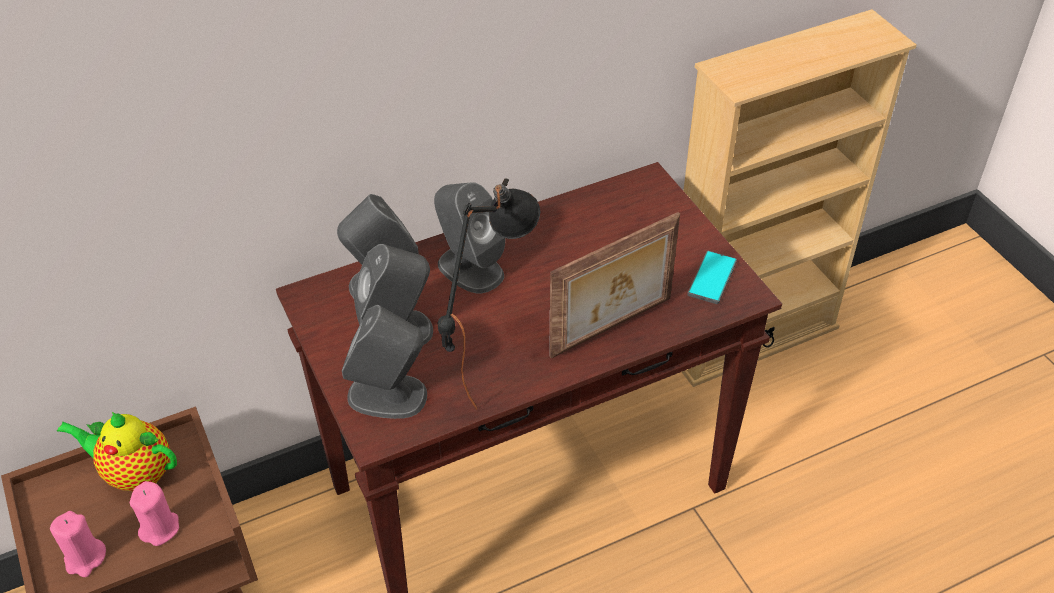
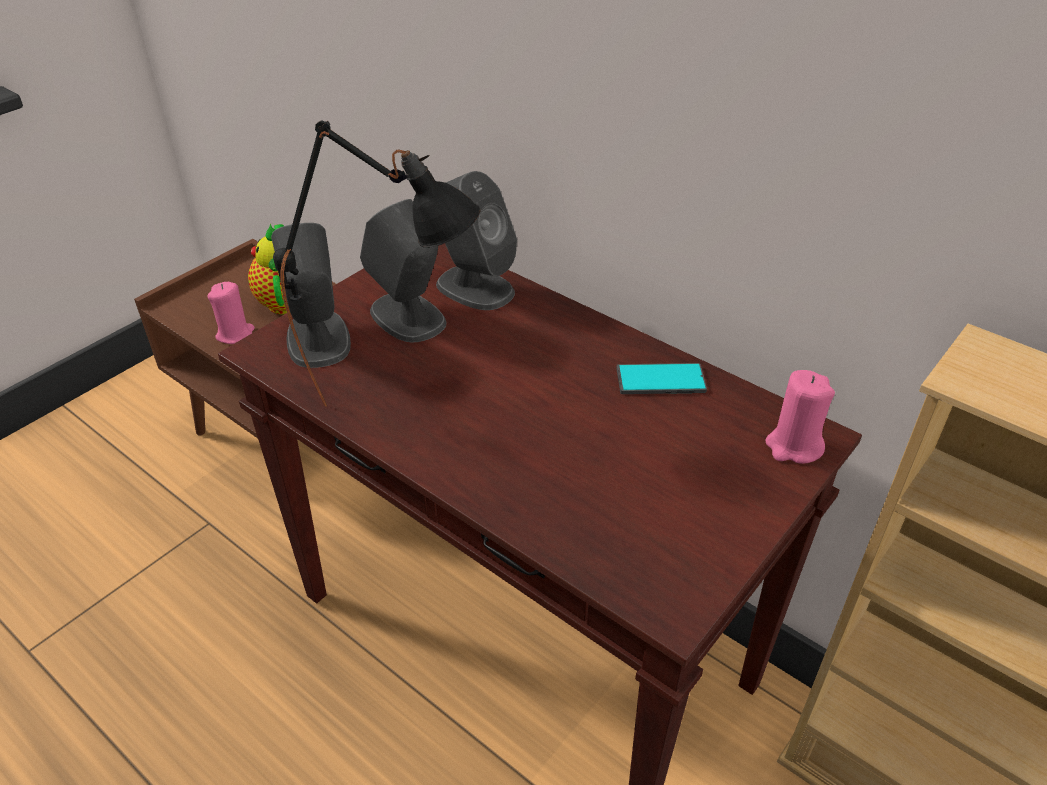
camera: 65 degrees right, 5 degrees down
pink candle [50,511,106,577] -> pink candle moved to [765,370,835,464]
grey speaker [434,182,506,293] -> none
picture frame [549,212,680,358] -> none
phone [687,251,737,304] -> phone moved to [616,363,707,394]

